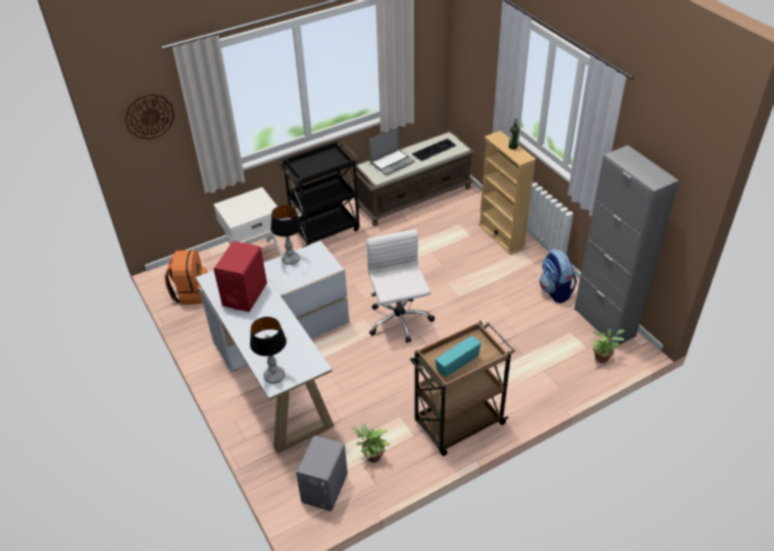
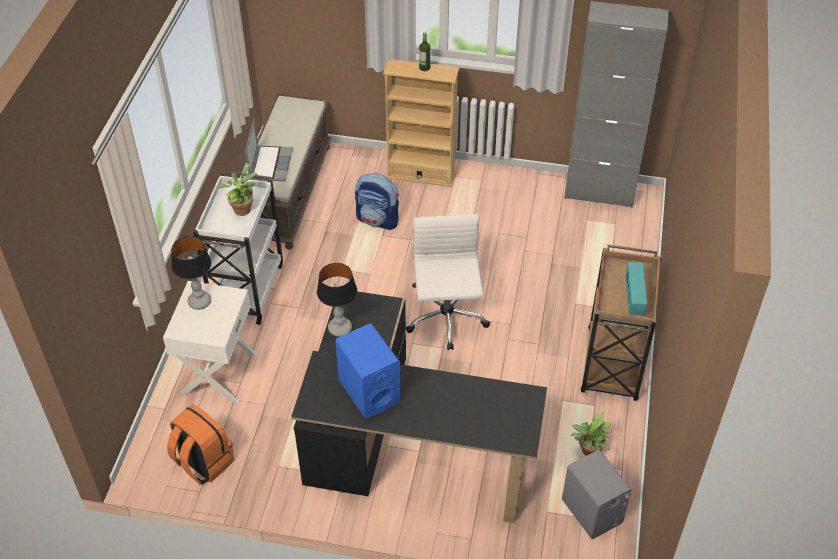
camera: 50 degrees left, 5 degrees up
wall clock [124,94,175,140] -> none
white desk [196,241,349,454] -> black desk [291,291,547,523]
red speaker [214,241,267,312] -> blue speaker [335,323,401,419]
table lamp [250,317,286,384] -> table lamp moved to [171,236,211,310]
black cart [278,141,360,248] -> white cart [193,171,283,325]
white office chair [366,229,435,343] -> white office chair turned 60 degrees clockwise [406,214,490,350]
keyboard [412,138,456,161] -> none
backpack [539,248,577,303] -> backpack moved to [355,173,399,230]
potted plant [592,329,626,363] -> potted plant moved to [218,164,257,216]

